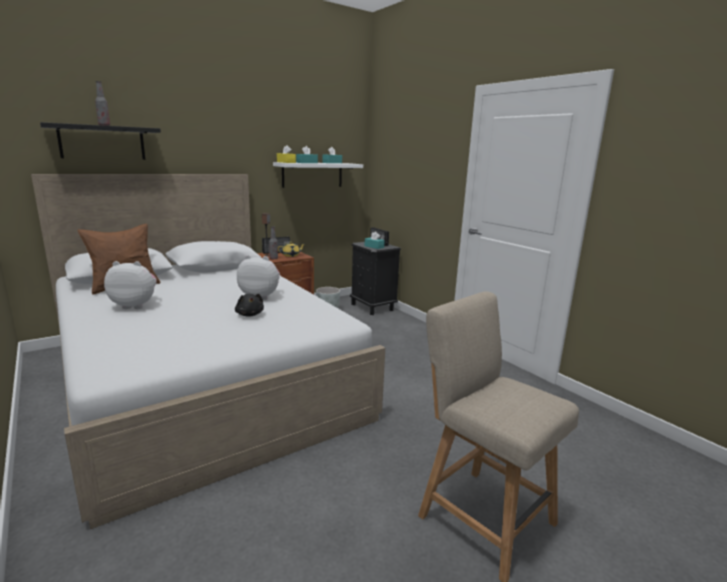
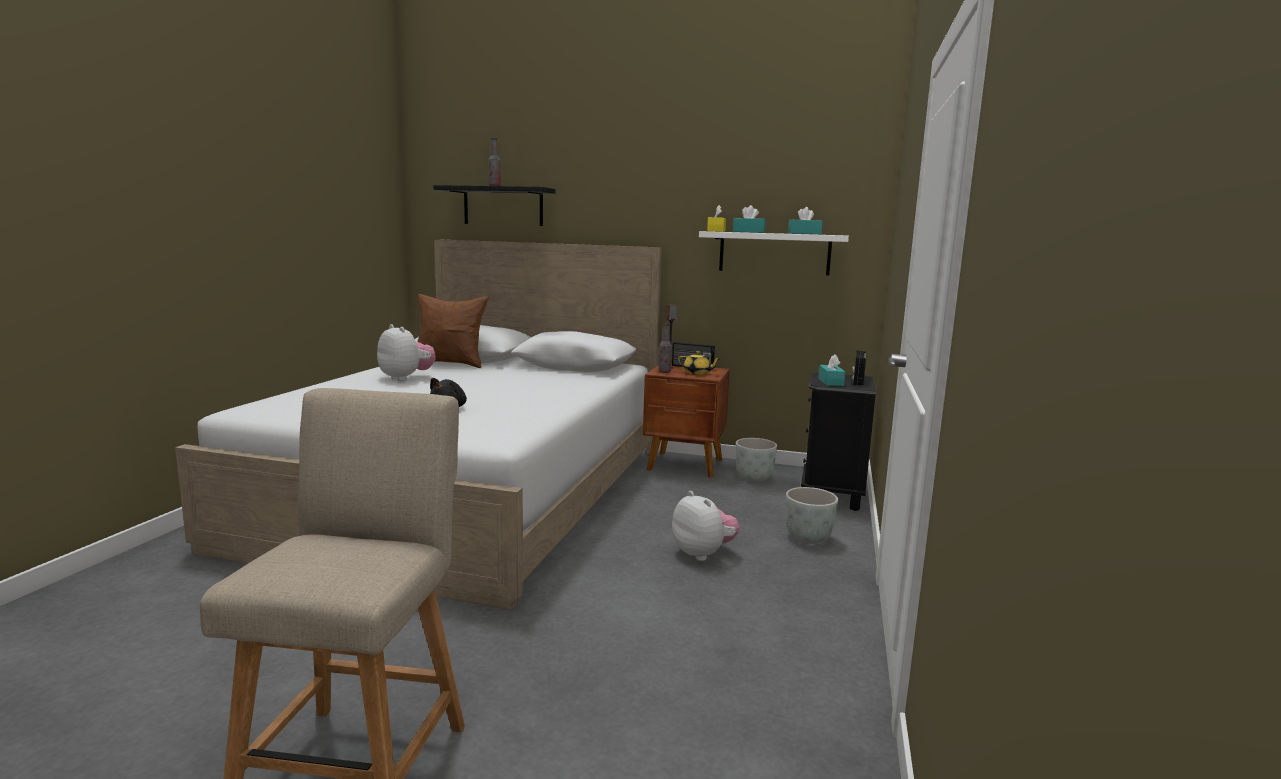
camera: 50 degrees right, 5 degrees down
plush toy [237,255,280,300] -> plush toy moved to [672,491,739,561]
none -> grey planter [786,487,838,544]

